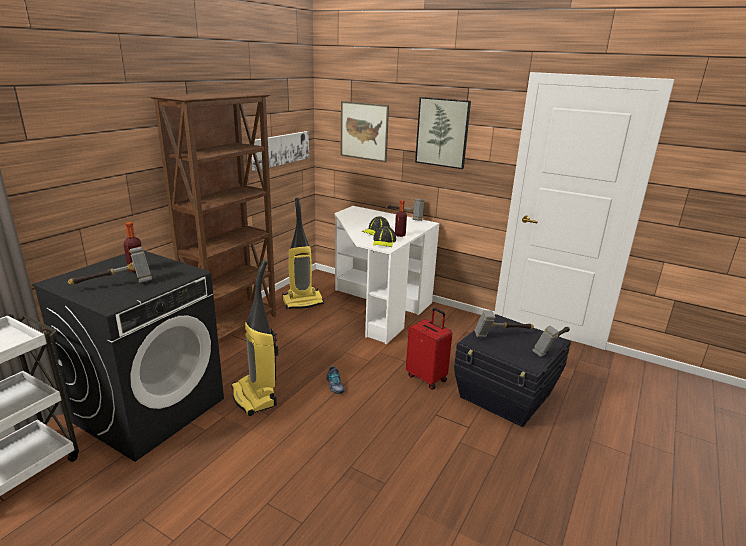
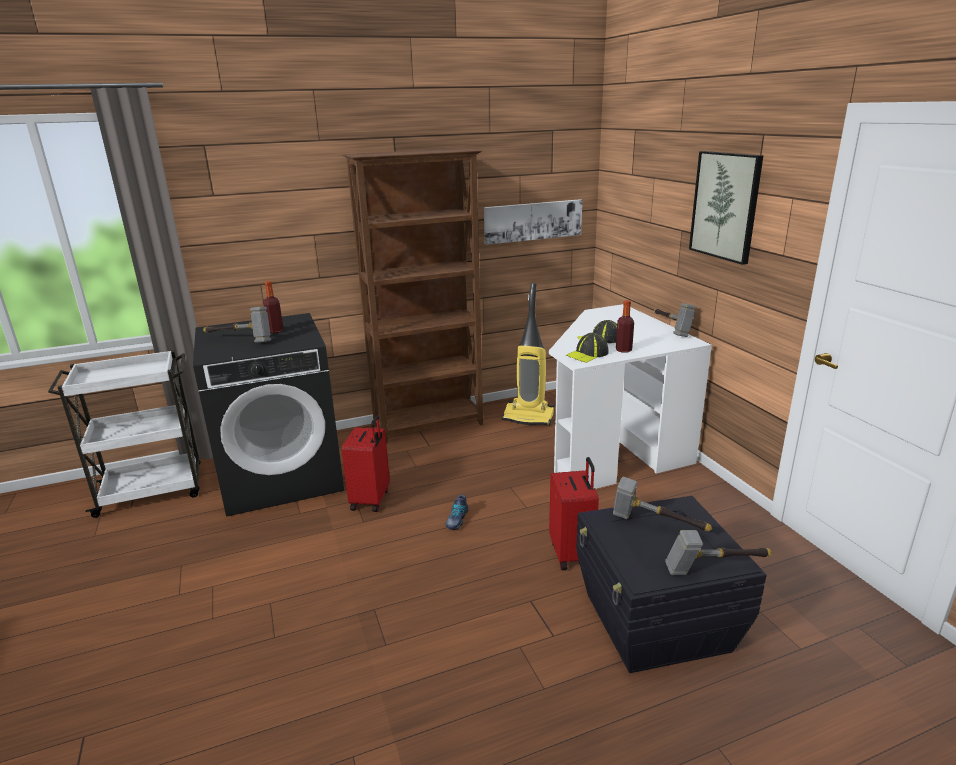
camera: 40 degrees right, 0 degrees up
vacuum cleaner [231,260,278,416] -> red suitcase [342,416,390,512]
picture [341,101,389,162] -> none

